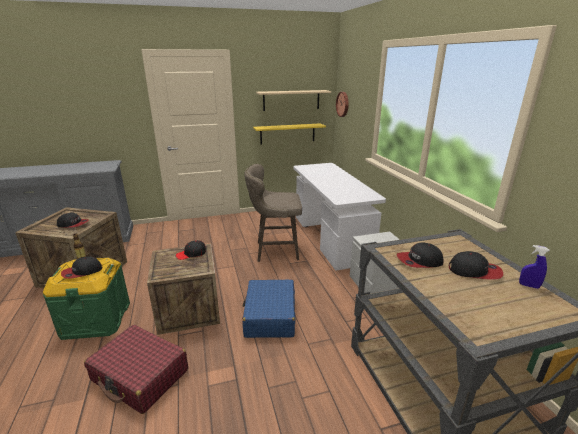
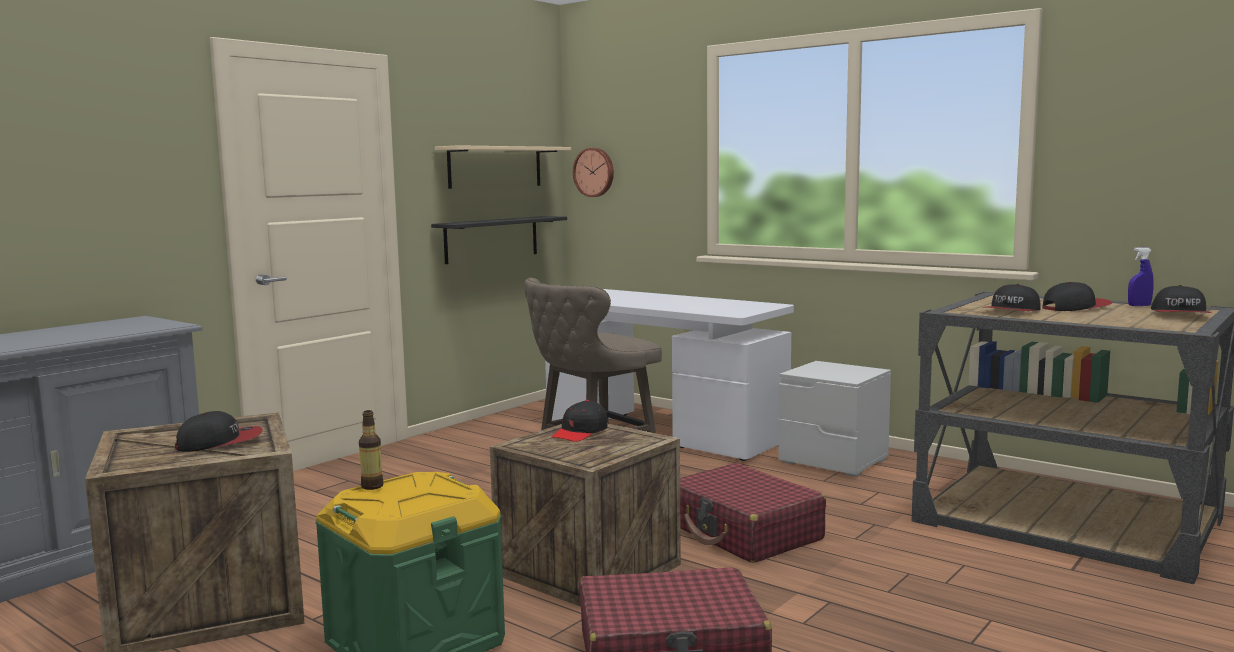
camera: 35 degrees left, 15 degrees down
cap [61,257,103,279] -> cap moved to [1151,285,1211,313]
blue suitcase [242,279,295,338] -> red suitcase [680,463,826,563]
yellow shelf [253,123,326,145] -> black shelf [431,216,567,264]

